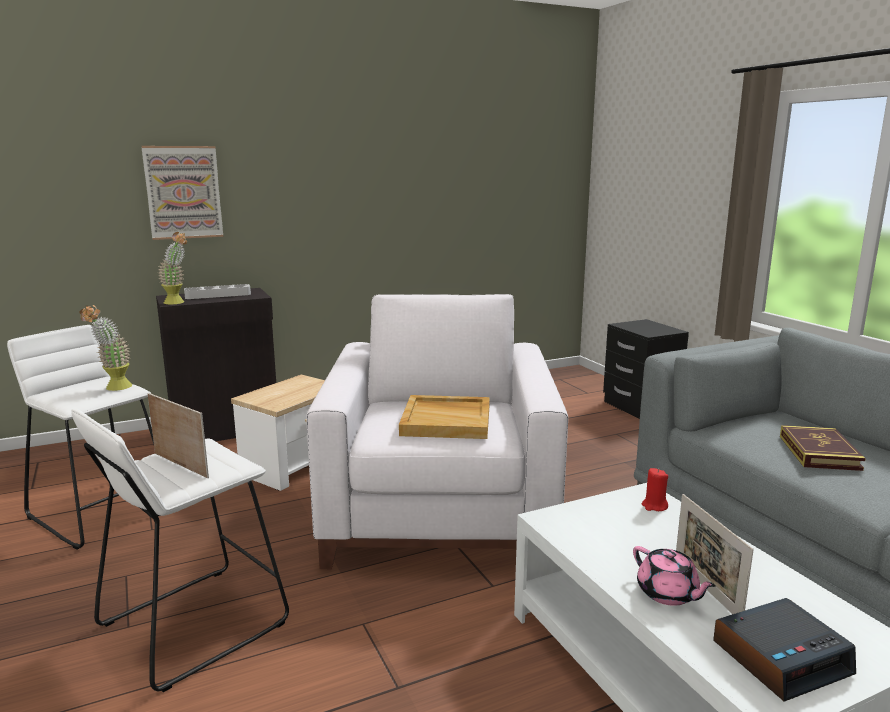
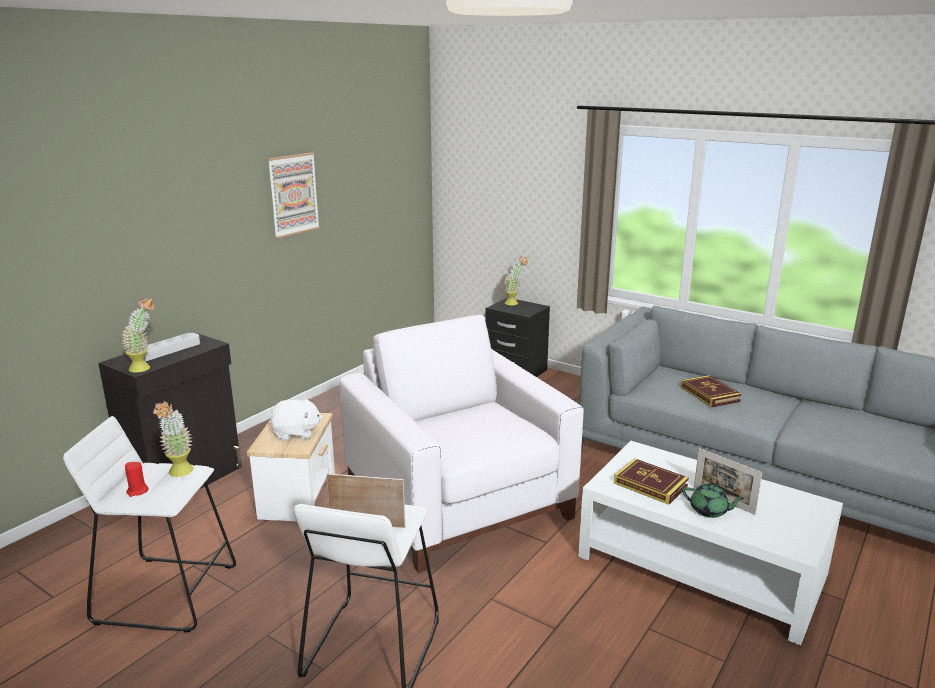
camera: 30 degrees left, 5 degrees up
picture [142,146,223,240] -> picture moved to [267,153,320,239]
beige tray [399,395,490,439] -> none
pink teapot [633,546,716,606] -> green teapot [682,484,744,518]
red candle [642,468,668,511] -> red candle moved to [125,462,149,497]
alarm clock [713,598,856,702] -> none
none -> white plush toy [270,397,323,440]
none -> potted plant [504,256,528,305]
none -> book [614,458,689,505]

